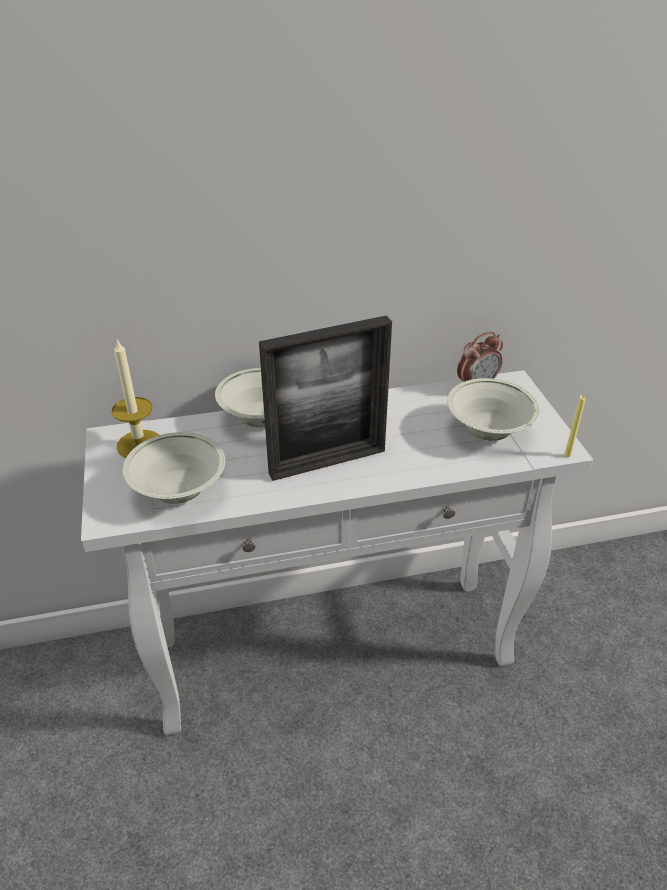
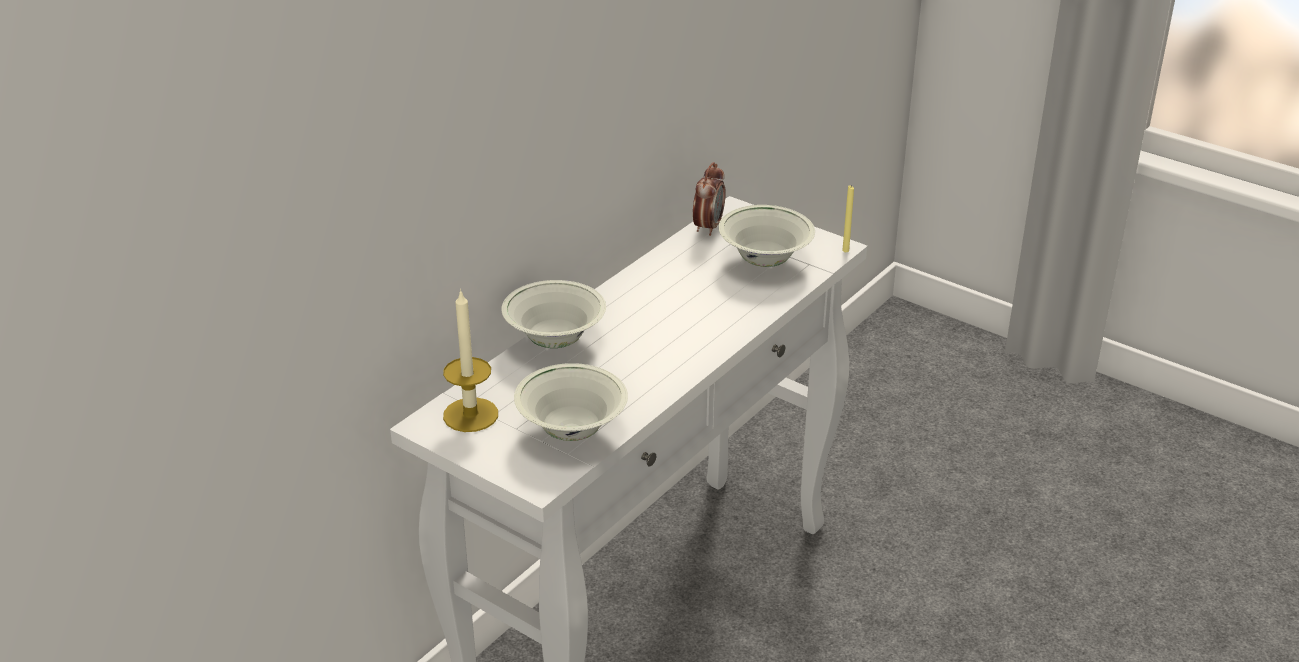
camera: 40 degrees left, 5 degrees down
picture frame [259,316,392,481] -> none

